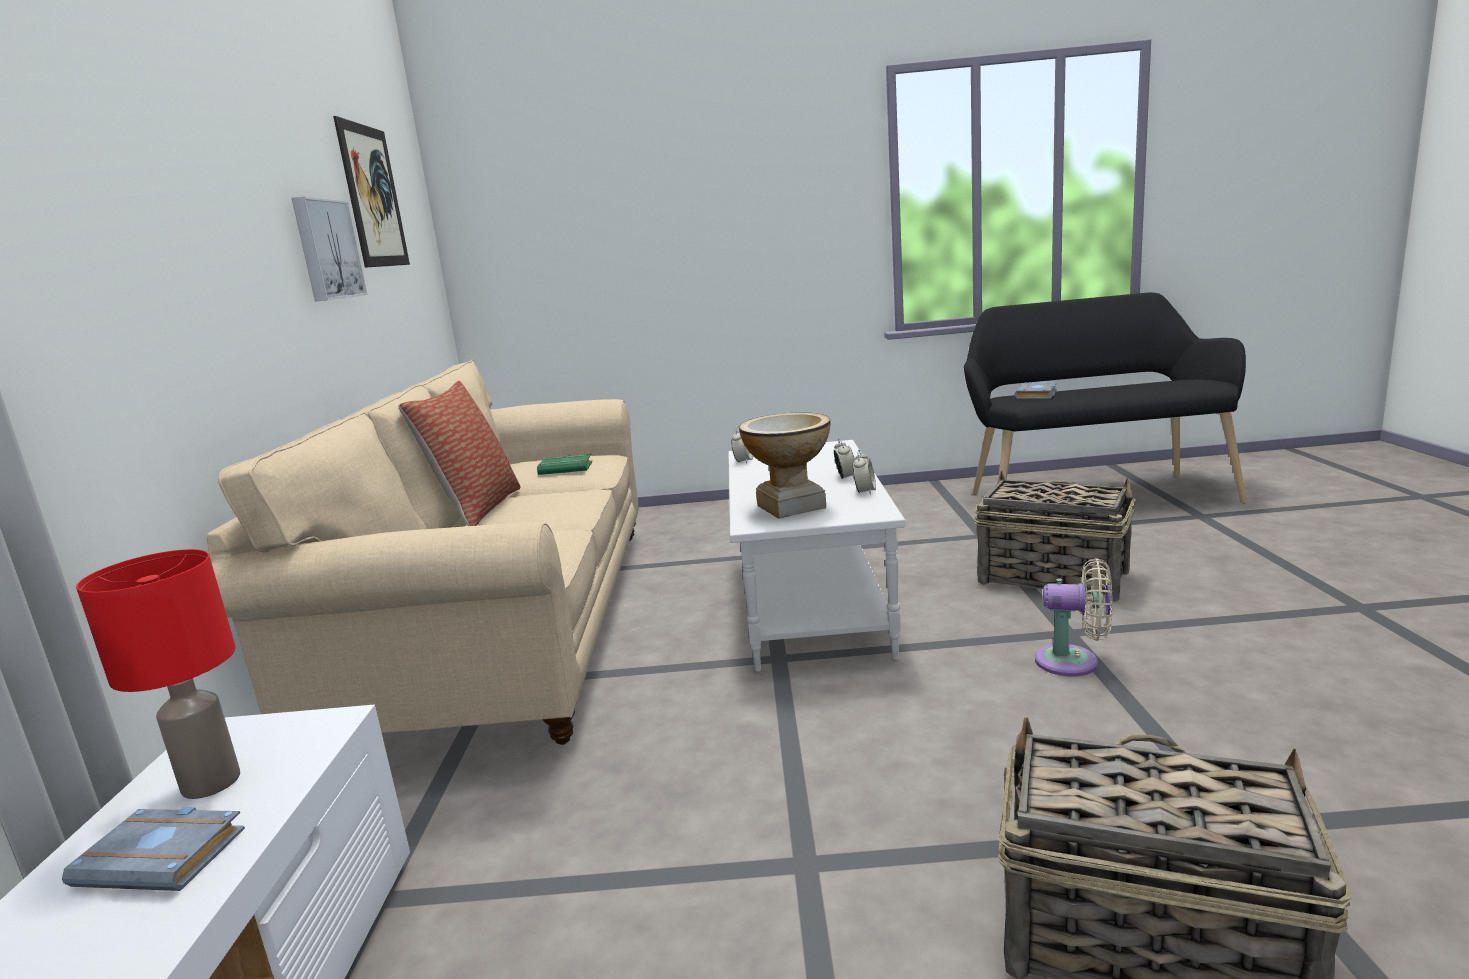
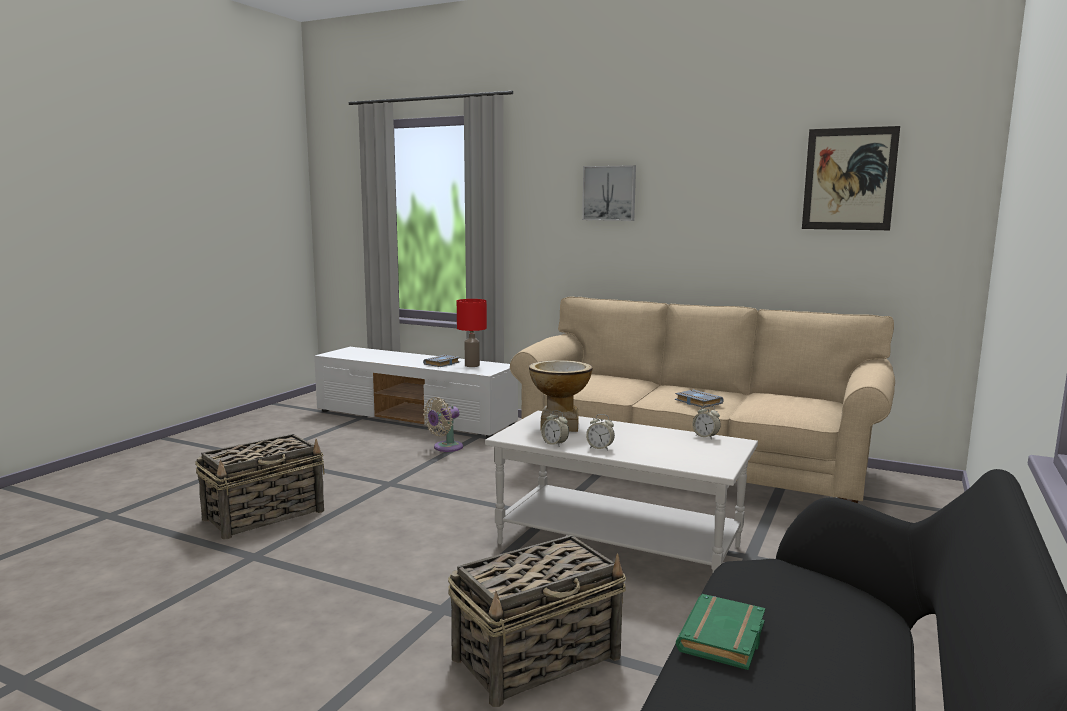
camera: 115 degrees right, 5 degrees down
picture [292,197,368,302] -> picture moved to [582,165,636,221]
pillow [398,381,520,526] -> none
green book [537,454,592,475] -> green book moved to [676,594,765,670]
grey book [1014,382,1057,399] -> grey book moved to [675,390,724,408]
beige fan [1035,558,1113,676] -> beige fan moved to [423,397,463,452]

